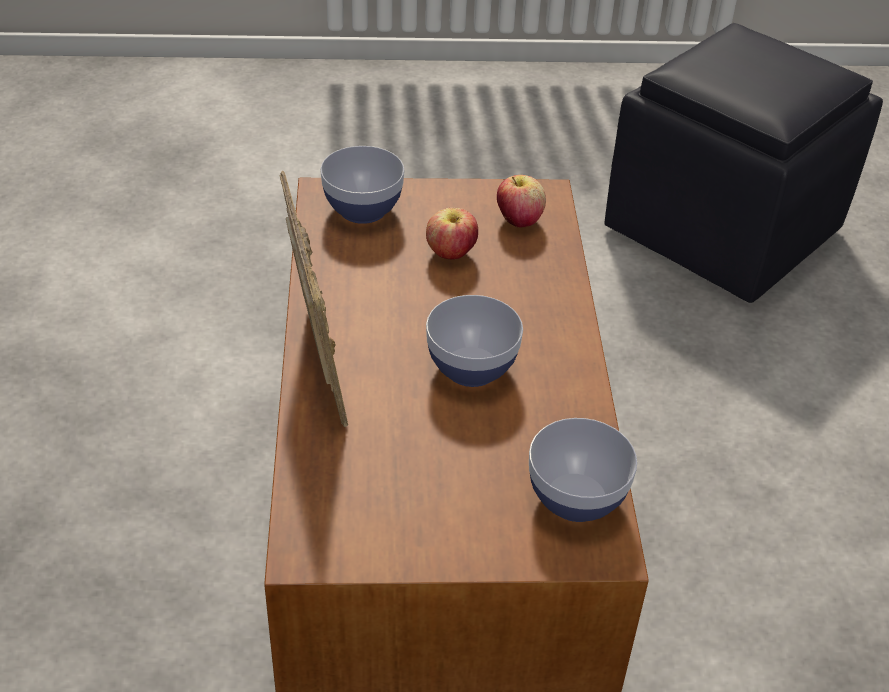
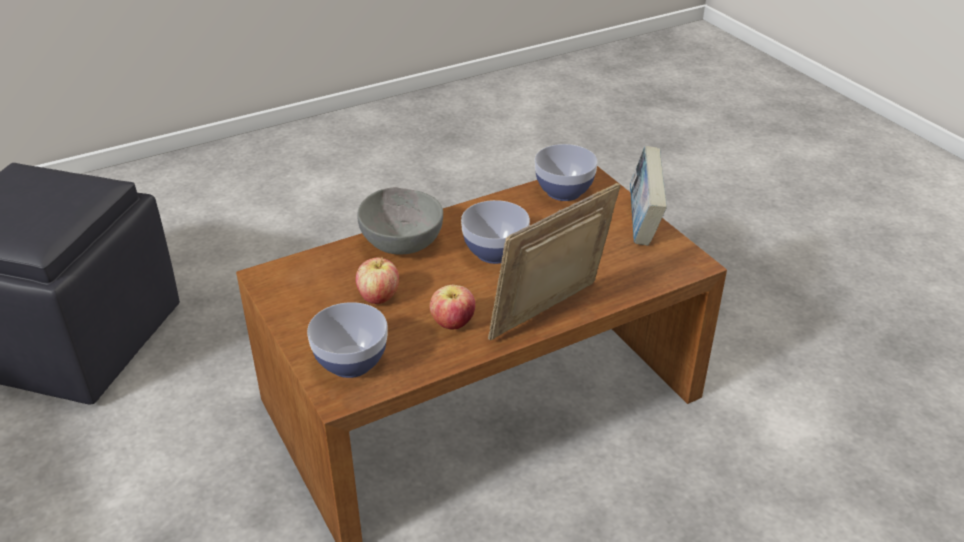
camera: 115 degrees left, 5 degrees down
apple [497,175,546,228] -> apple moved to [430,285,475,329]
none -> grey bowl [357,187,443,255]
none -> book [630,146,667,245]

